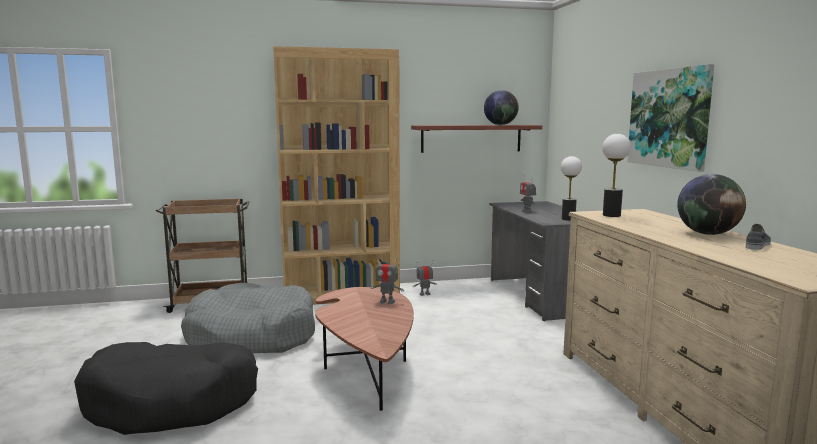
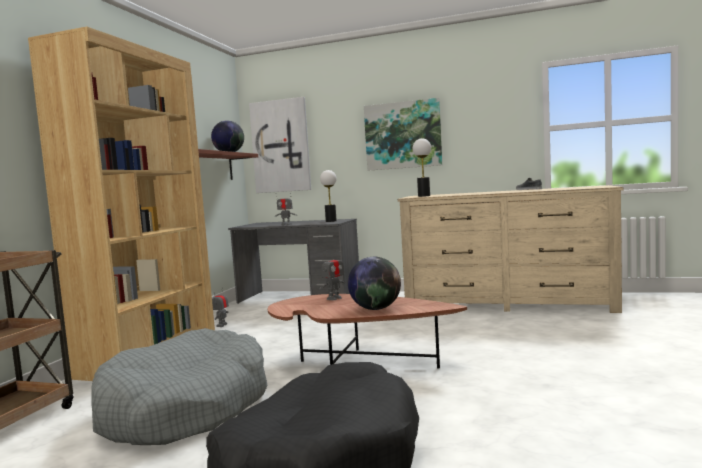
camera: 60 degrees left, 5 degrees down
globe [677,174,746,235] -> globe moved to [348,257,401,310]
none -> picture [249,97,311,193]

